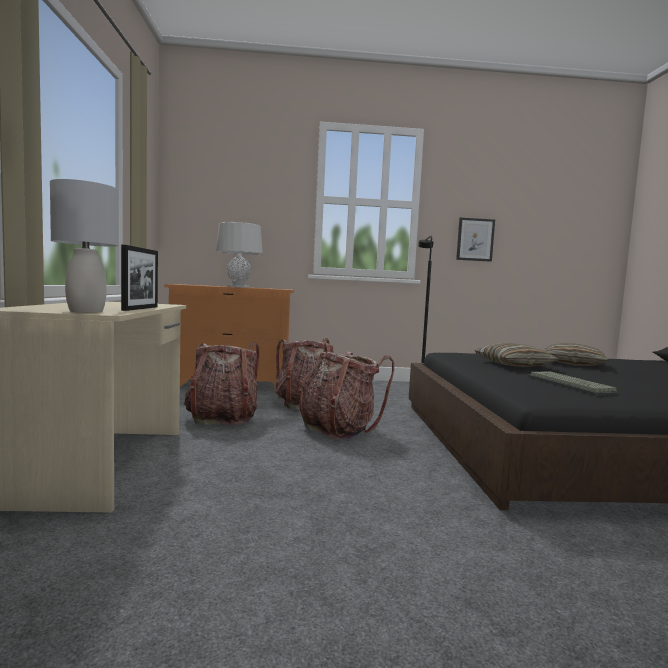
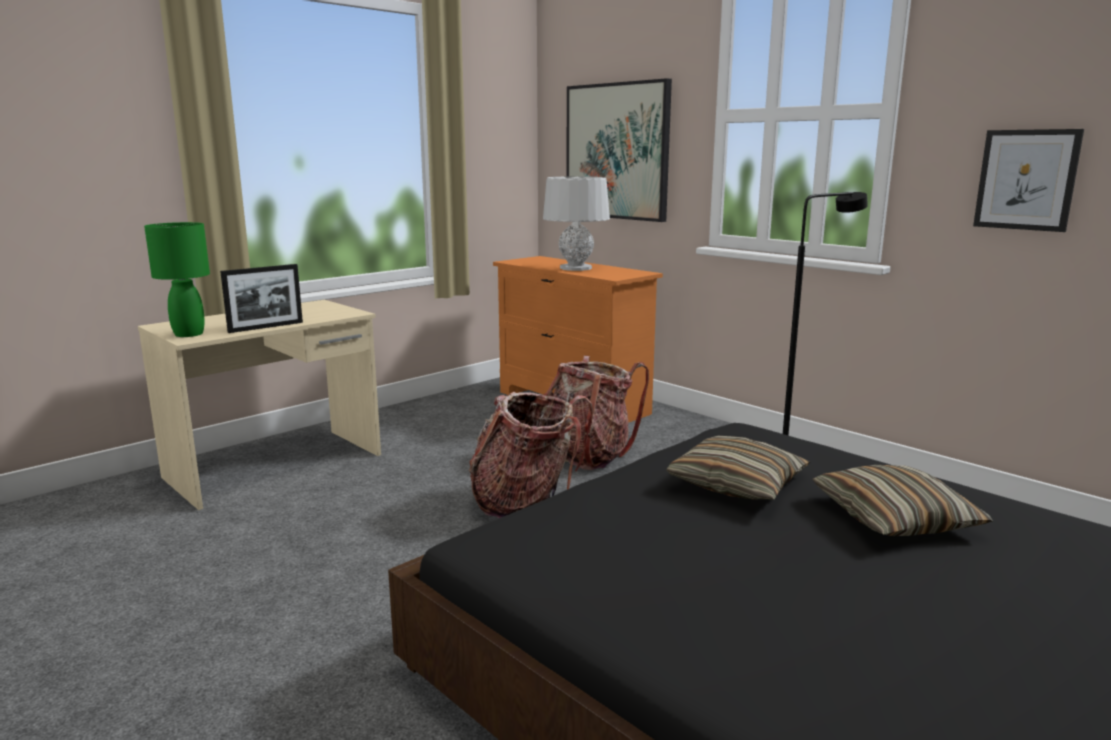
camera: 50 degrees right, 10 degrees up
grey table lamp [50,179,119,313] -> green table lamp [144,222,210,337]
backpack [184,342,260,425] -> none
keyboard [528,371,620,396] -> none
none -> picture [566,78,672,222]

